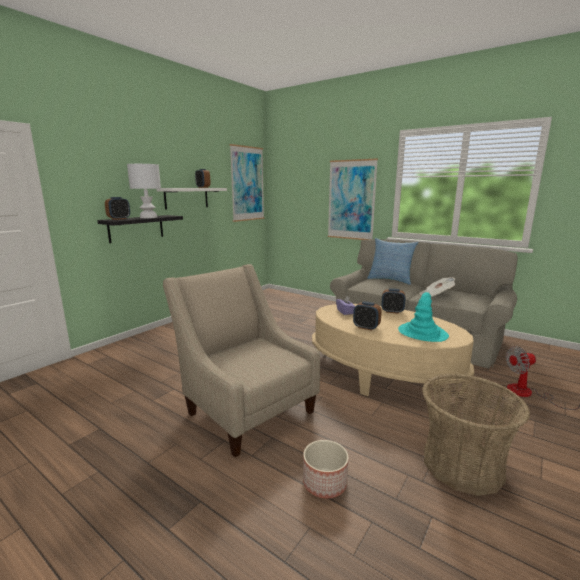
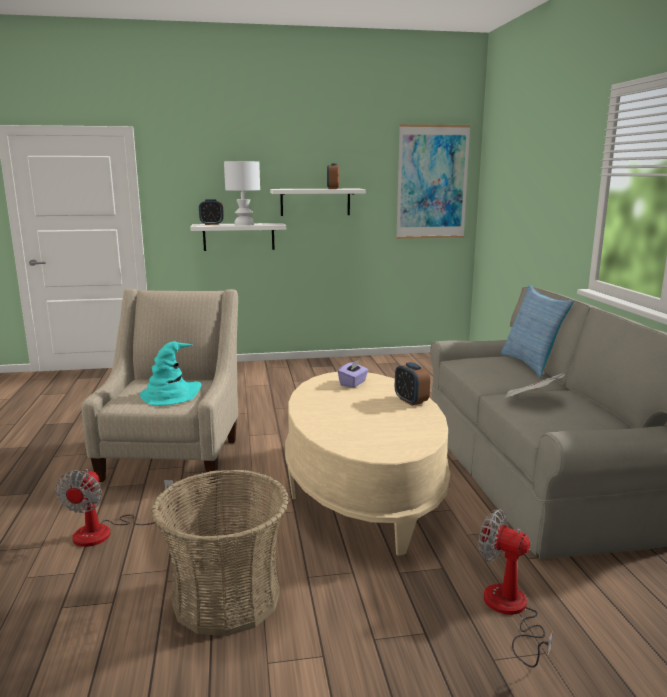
camera: 45 degrees right, 0 degrees up
black shelf [97,215,183,243] -> white shelf [190,223,286,251]
planter [303,440,349,499] -> fan [55,469,174,547]
picture [328,158,378,240] -> none
alarm clock [353,301,382,331] -> none
turquoise hat [398,292,449,342] -> turquoise hat moved to [140,341,201,406]

